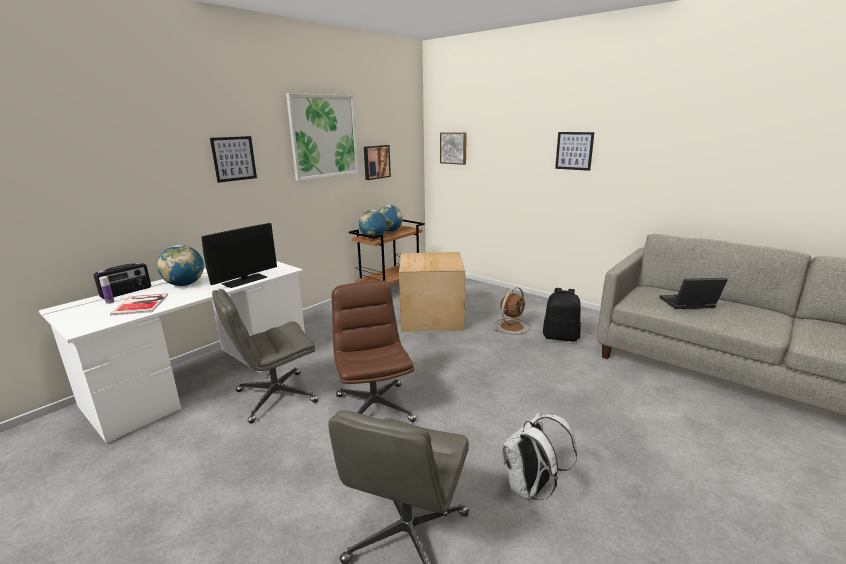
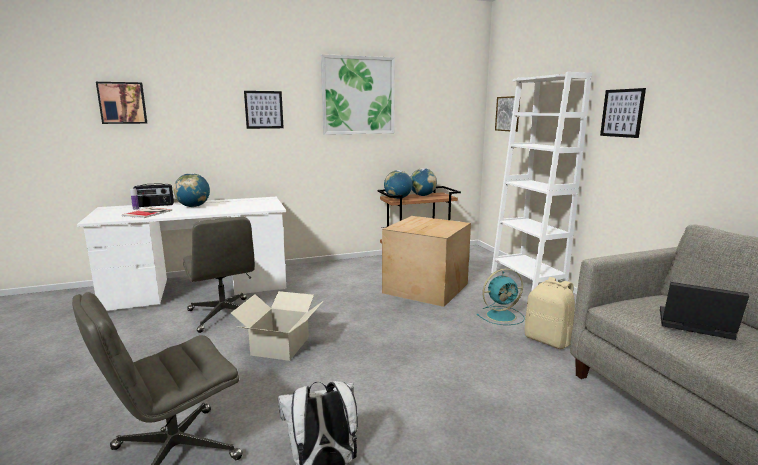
camera: 30 degrees right, 5 degrees down
monitor [201,223,277,288] -> none
grey office chair [212,289,318,424] -> grey office chair turned 120 degrees counterclockwise [183,217,255,333]
brown office chair [332,280,416,422] -> cardboard box [231,291,323,361]
picture [364,145,391,180] -> picture moved to [96,82,147,124]
brown fan [495,287,531,335] -> turquoise fan [477,268,525,325]
black backpack [543,288,581,342] -> beige backpack [525,277,575,349]
none -> white bookcase [491,72,592,291]

